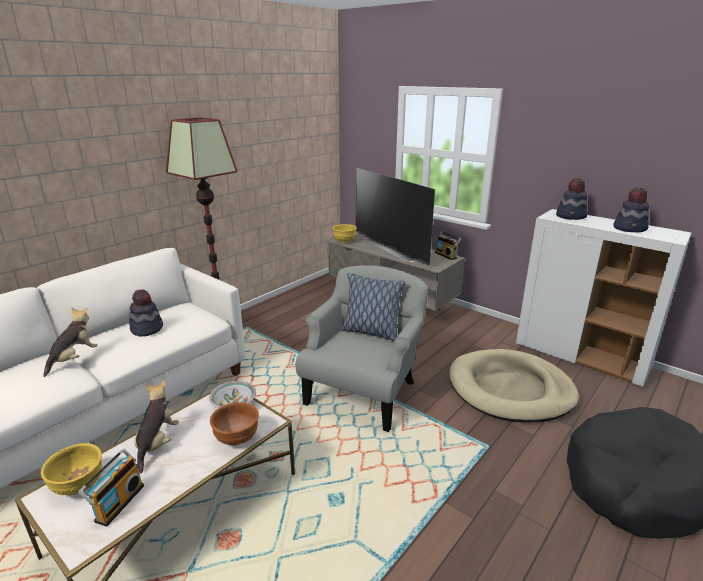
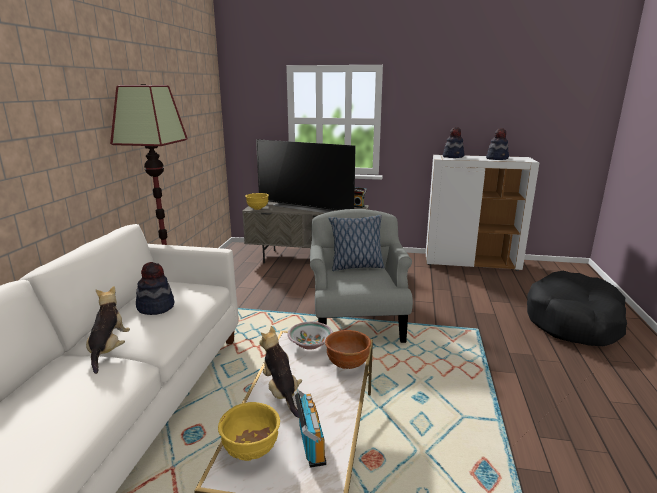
camera: 30 degrees left, 5 degrees down
beige dog bed [449,349,579,422] -> none

